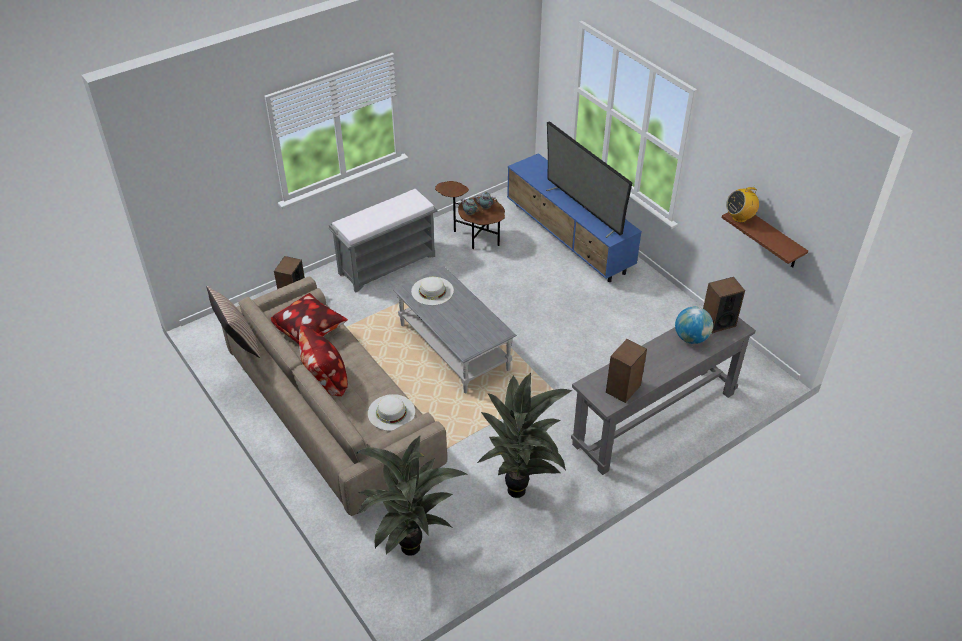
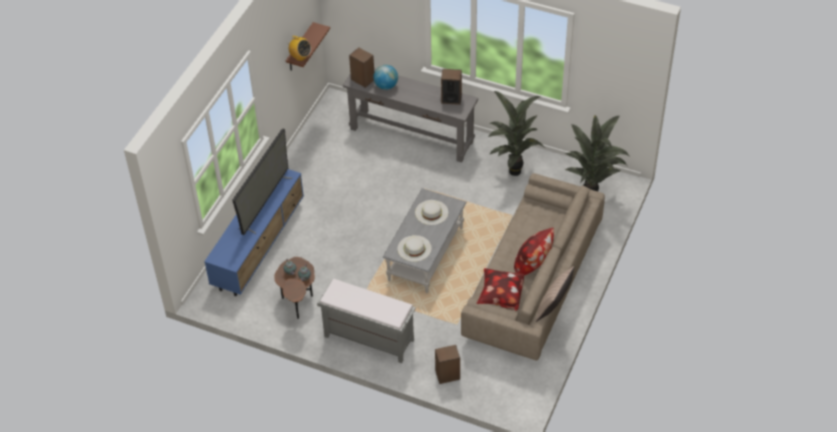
camera: 120 degrees left, 5 degrees up
white hat [368,394,415,431] -> white hat moved to [415,200,448,225]

